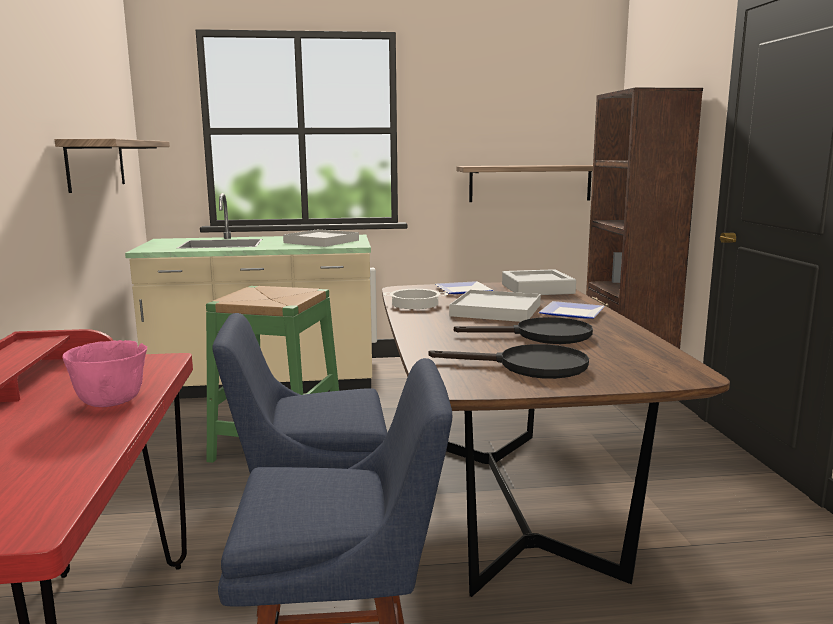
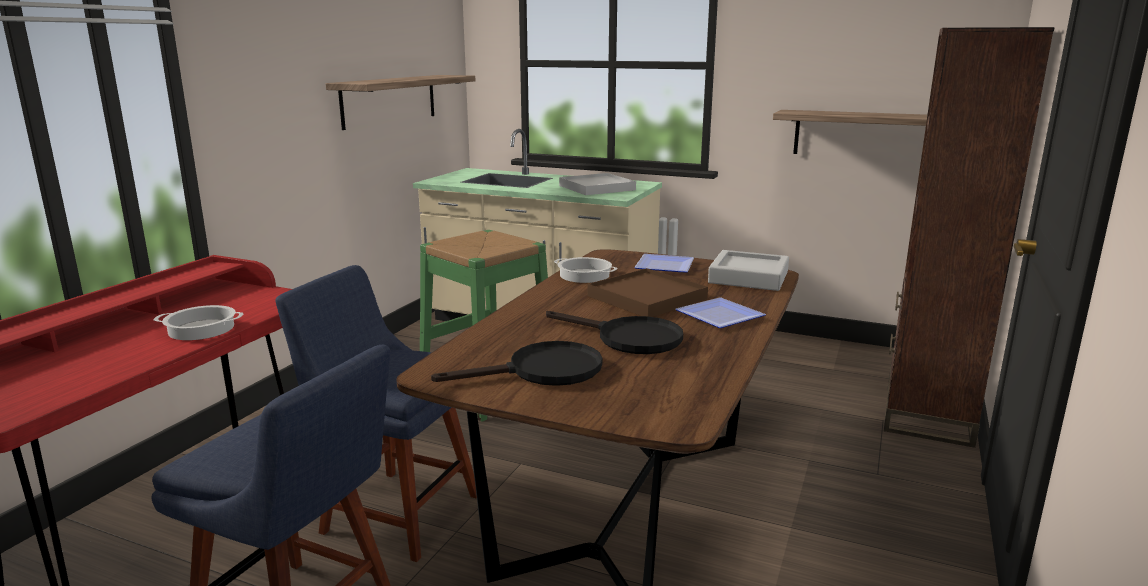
camera: 30 degrees right, 5 degrees up
pink bowl [62,340,147,407] -> cooking pot [154,305,243,340]
black frying pan [429,344,589,379] -> black frying pan turned 60 degrees counterclockwise [431,341,602,386]
white tray [449,290,541,322] -> brown tray [588,268,708,317]

